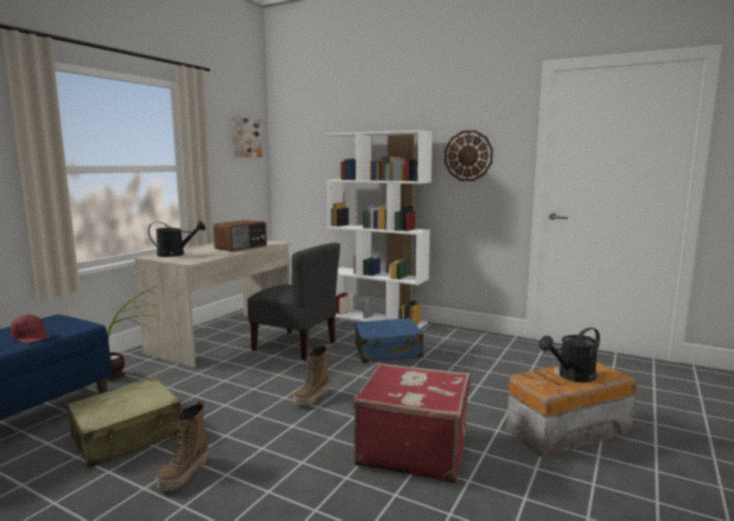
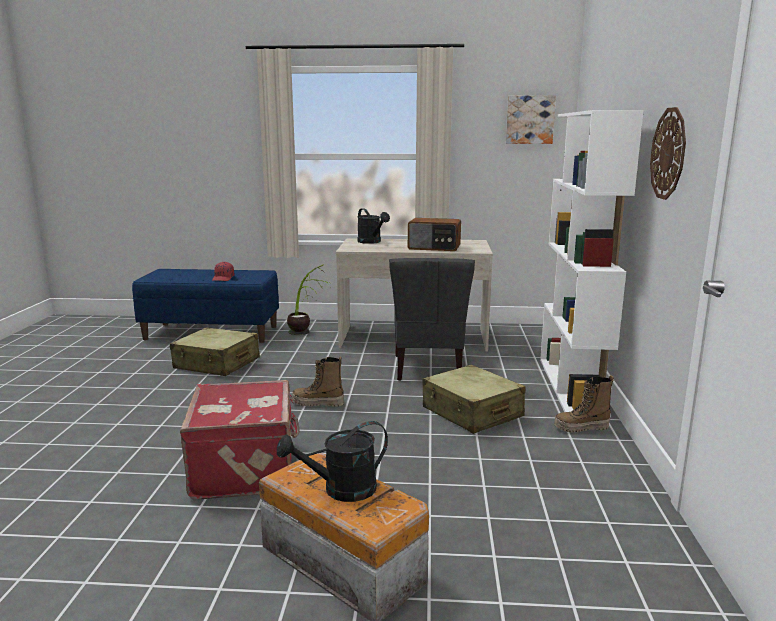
camera: 65 degrees right, 5 degrees up
boot [156,400,208,491] -> boot moved to [554,375,614,432]
blue suitcase [355,318,424,363] -> beige suitcase [422,365,525,434]
black watering can [539,327,600,383] -> black watering can turned 60 degrees counterclockwise [277,421,388,502]

